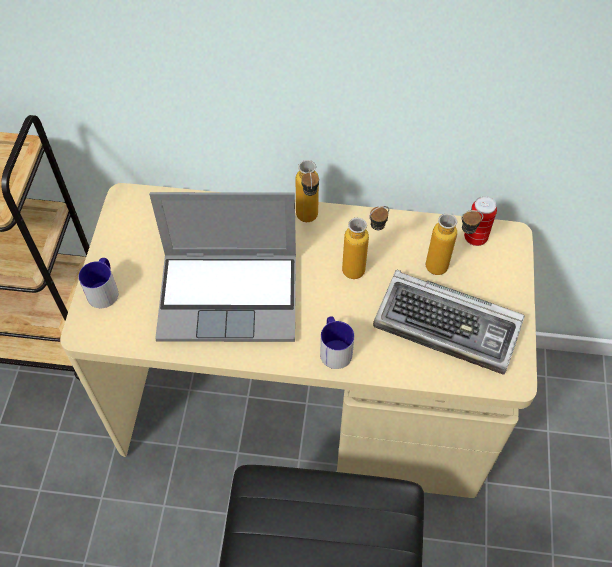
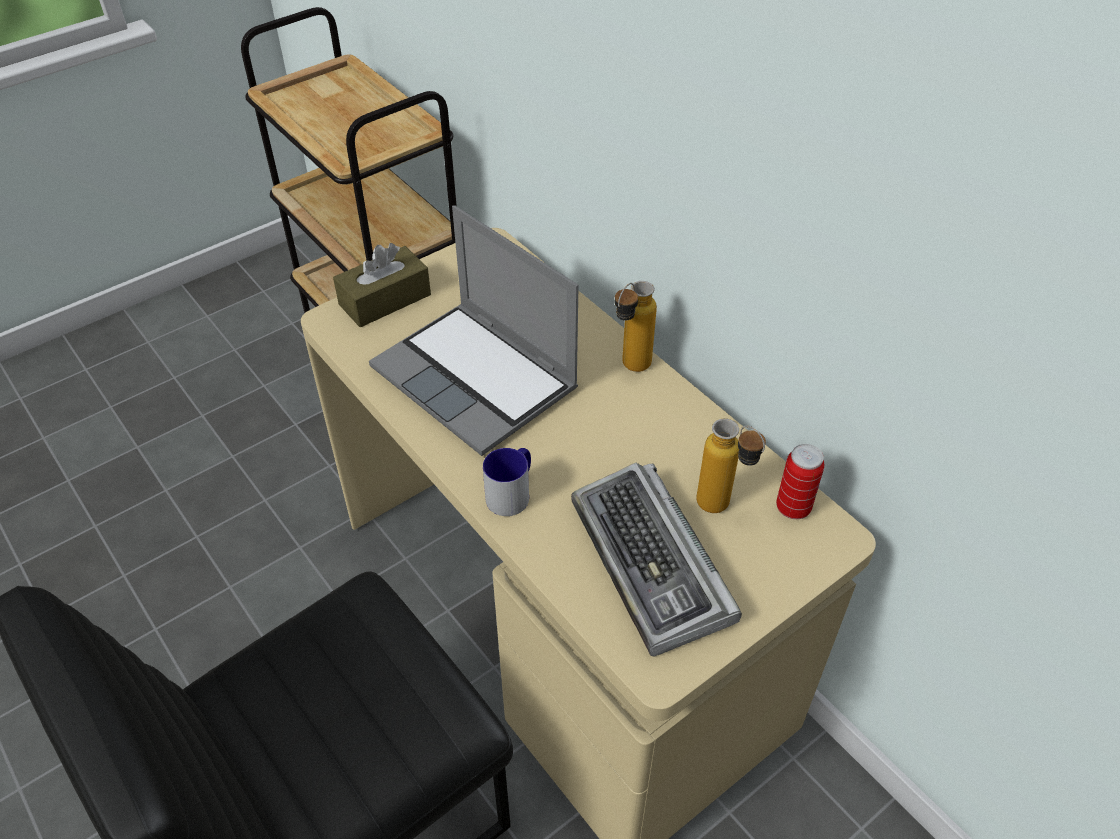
camera: 45 degrees right, 10 degrees down
mug [79,258,118,308] -> brown tissue box [333,243,431,328]
bottle [342,206,389,279] -> none

